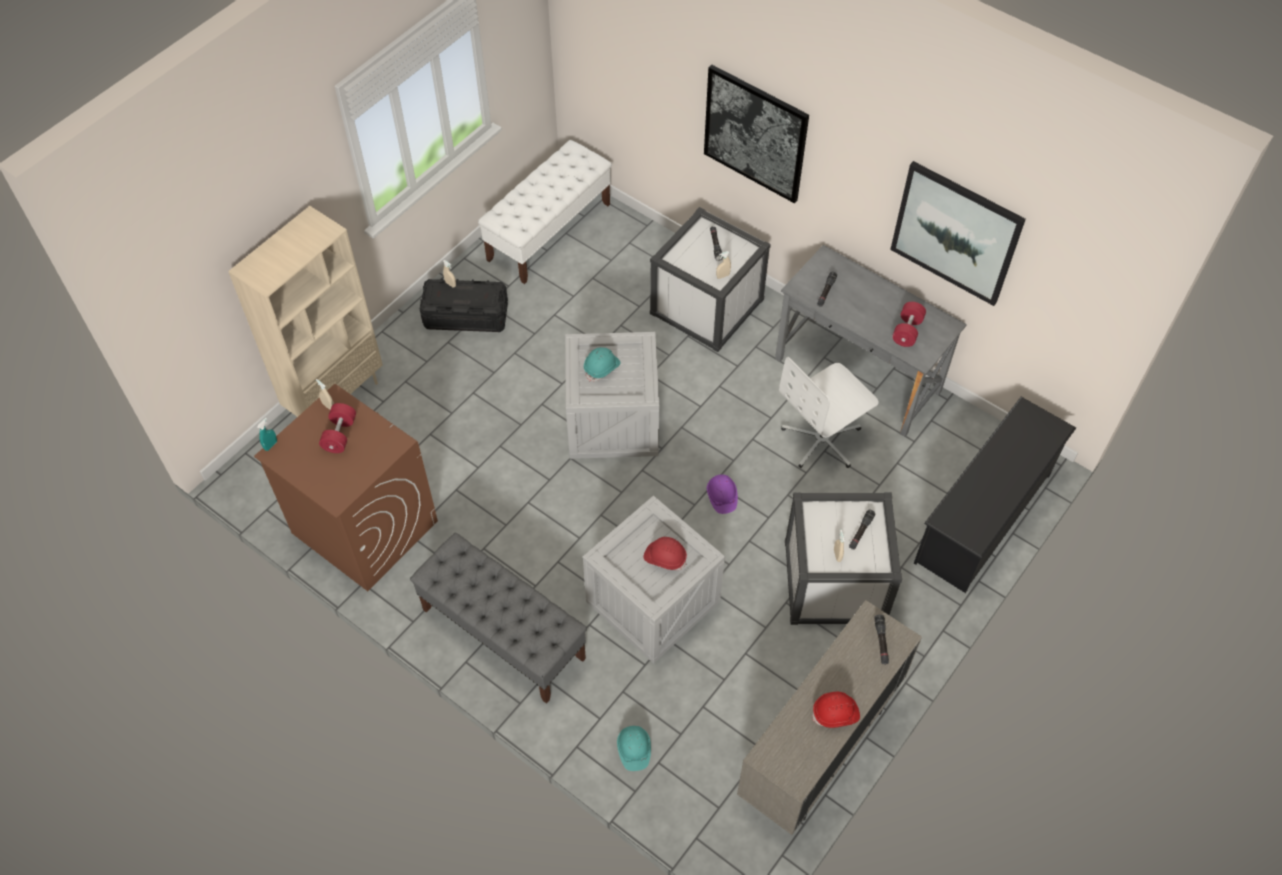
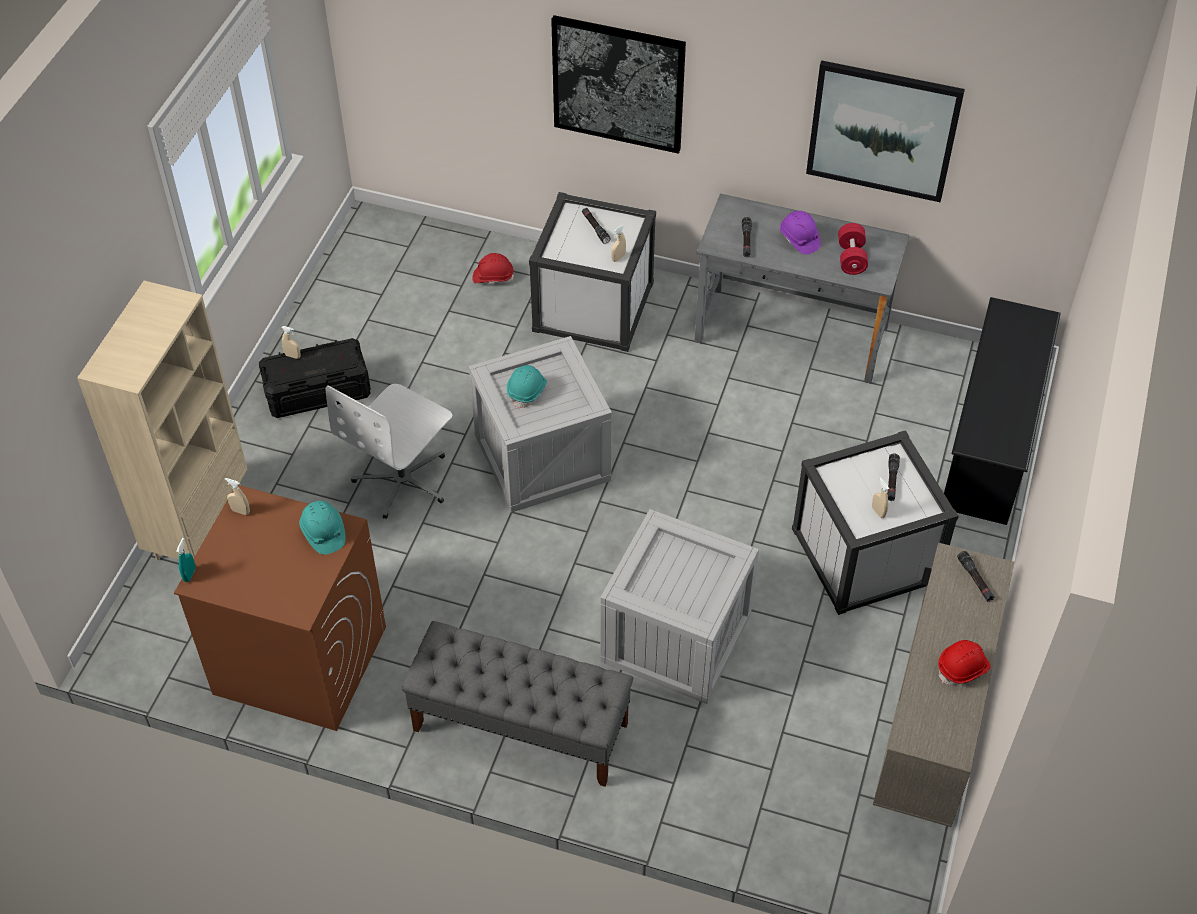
camera: 20 degrees left, 5 degrees down
red dumbbell [319,403,356,453] -> none
white bench [478,140,612,284] -> none
turquoise hard hat [617,726,651,771] -> turquoise hard hat moved to [299,501,346,554]
red hard hat [644,537,687,570] -> red hard hat moved to [472,253,515,284]
purple hard hat [707,474,738,514] -> purple hard hat moved to [780,211,821,255]
white office chair [779,357,879,468] -> white office chair moved to [326,384,452,519]

